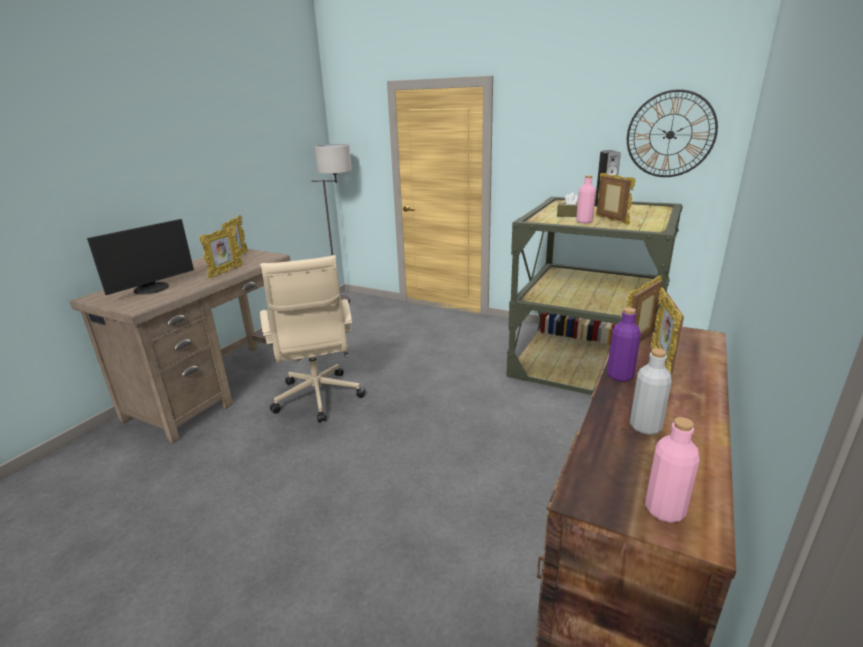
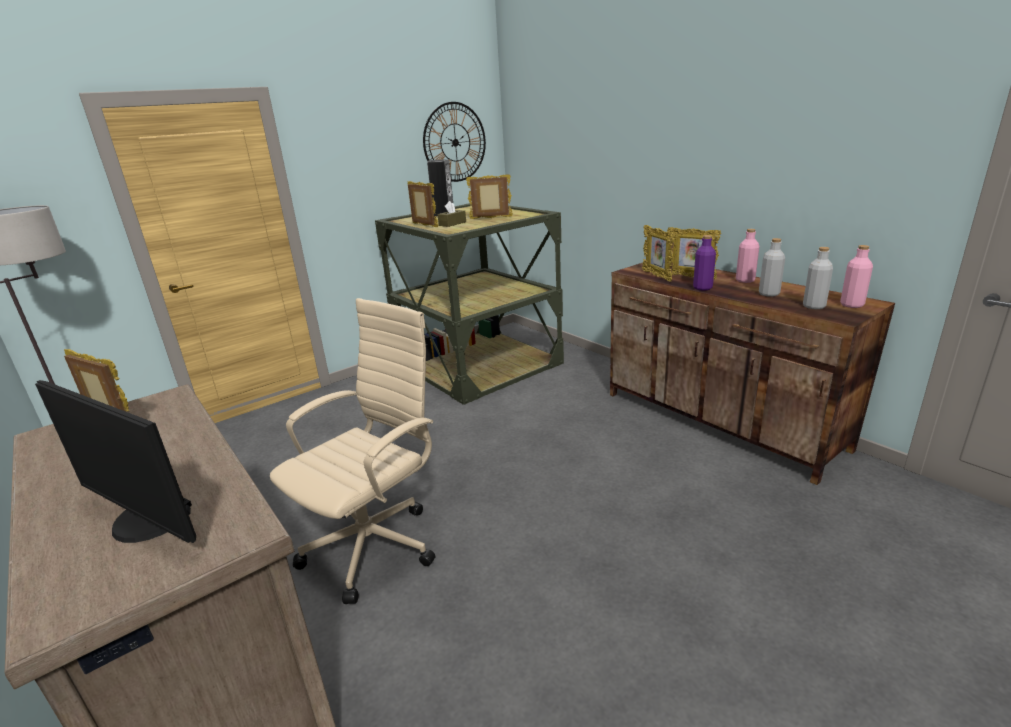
camera: 65 degrees left, 0 degrees up
monitor [87,219,194,295] -> monitor turned 150 degrees clockwise [35,380,196,543]
picture frame [199,226,243,279] -> picture frame moved to [408,181,438,227]
beige office chair [260,255,366,422] -> beige office chair turned 60 degrees counterclockwise [270,298,435,604]
pink bottle [576,175,596,223] -> pink bottle moved to [736,229,760,283]
none -> grey bottle [803,247,833,309]

